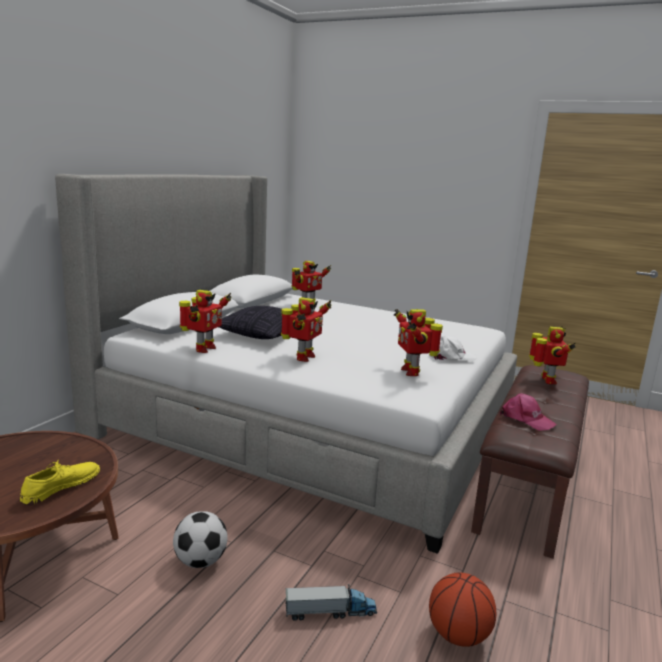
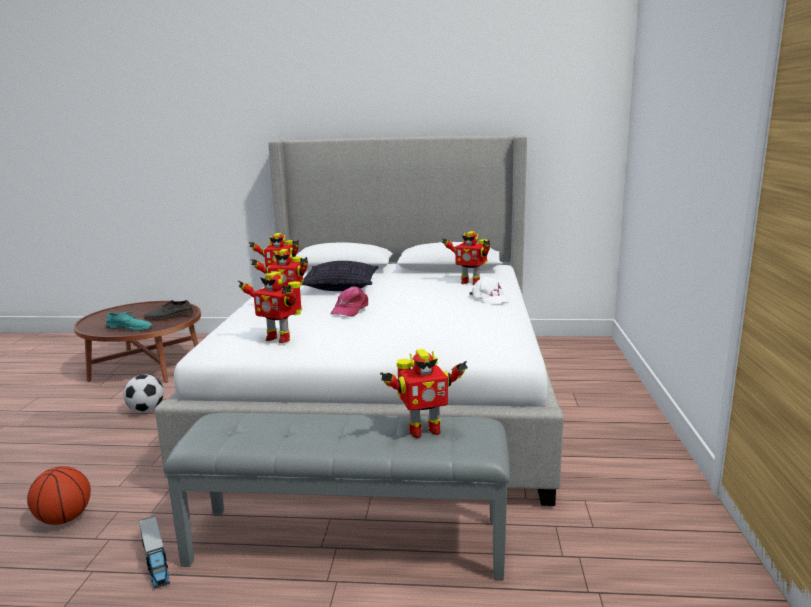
camera: 70 degrees right, 0 degrees up
yellow shoe [20,460,100,505] -> turquoise shoe [106,312,153,331]
toy truck [285,584,377,621] -> toy truck moved to [139,515,170,589]
toy robot [394,309,443,376] -> toy robot turned 120 degrees counterclockwise [238,271,302,343]
white cap [429,336,477,362] -> white cap moved to [469,276,510,305]
brown bench [471,365,589,559] -> grey bench [164,412,510,580]
pink cap [500,393,557,431] -> pink cap moved to [330,286,368,317]
none -> grey shoe [144,300,194,320]

